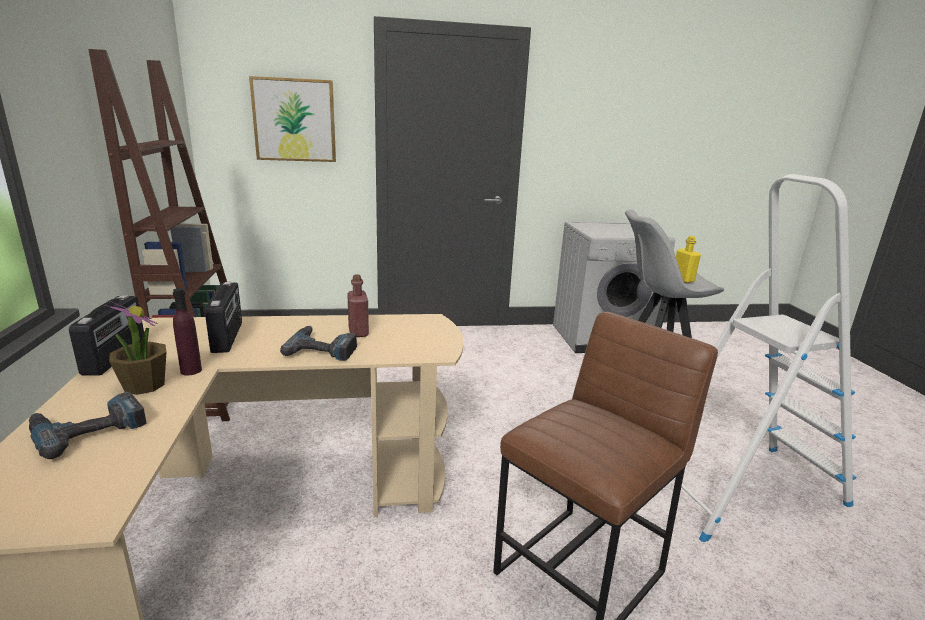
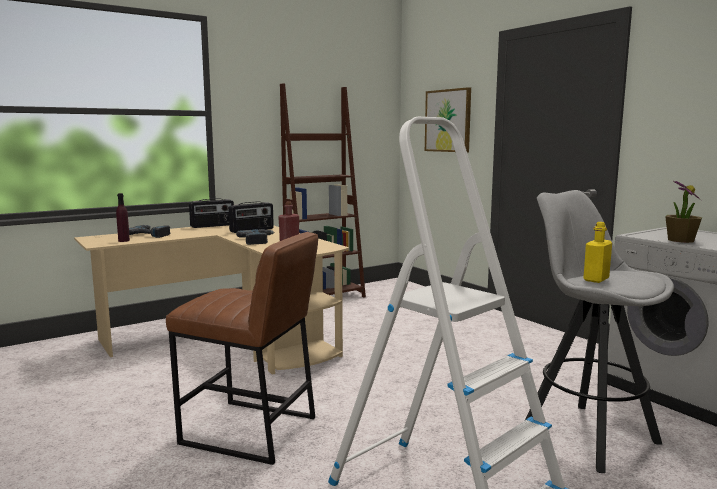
camera: 65 degrees right, 10 degrees down
potted plant [105,300,166,395] -> potted plant moved to [665,181,702,243]
purple bottle [173,288,202,375] -> purple bottle moved to [116,193,130,242]

